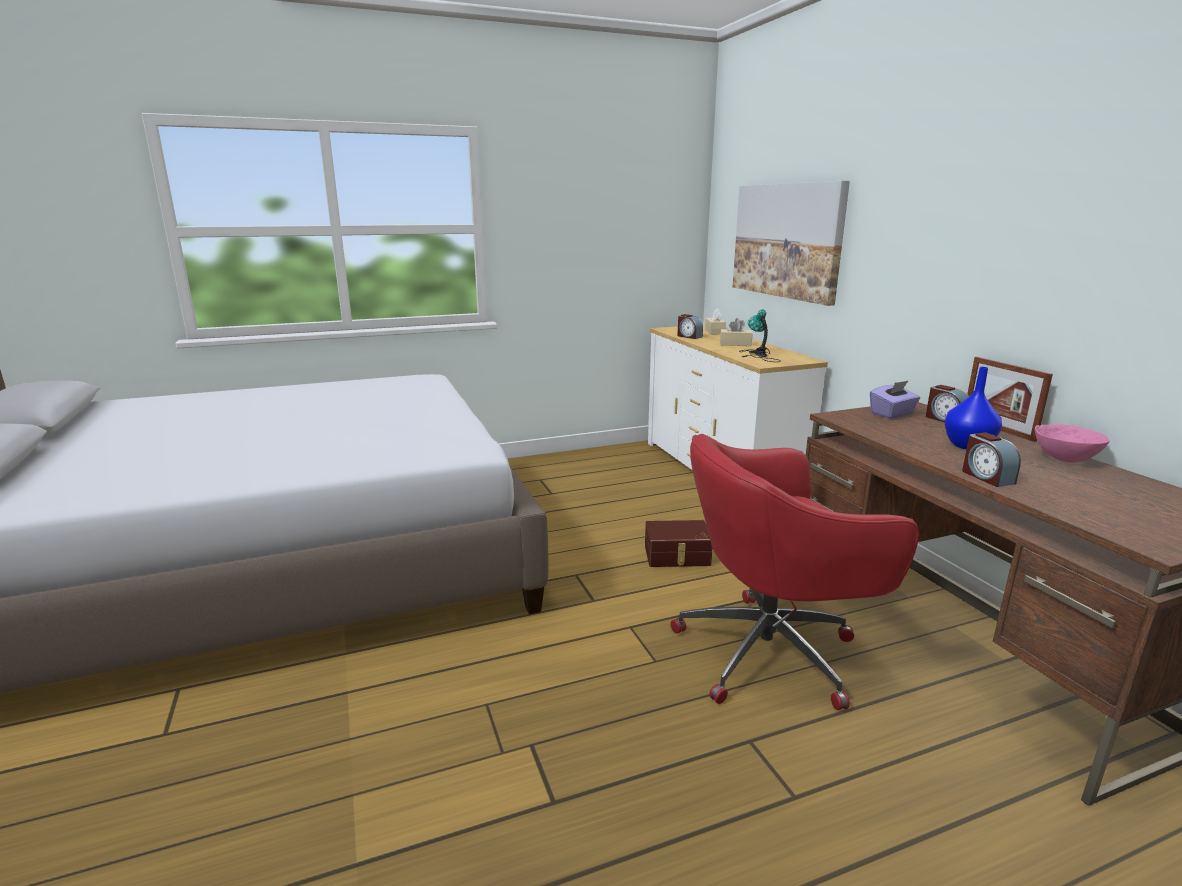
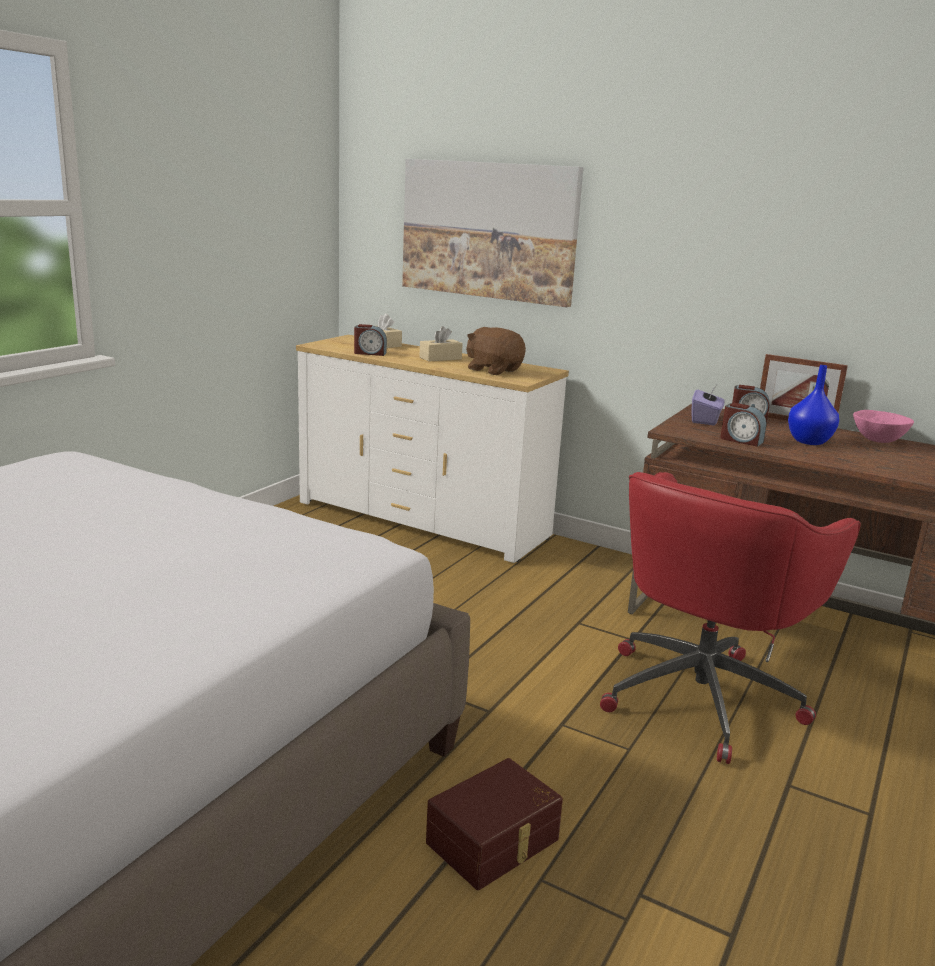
camera: 40 degrees left, 0 degrees up
brown storage box [645,520,712,567] -> brown storage box moved to [426,758,563,890]
table lamp [739,309,781,362] -> brown plush toy [466,327,526,375]
alarm clock [962,432,1021,487] -> alarm clock moved to [720,403,766,447]

